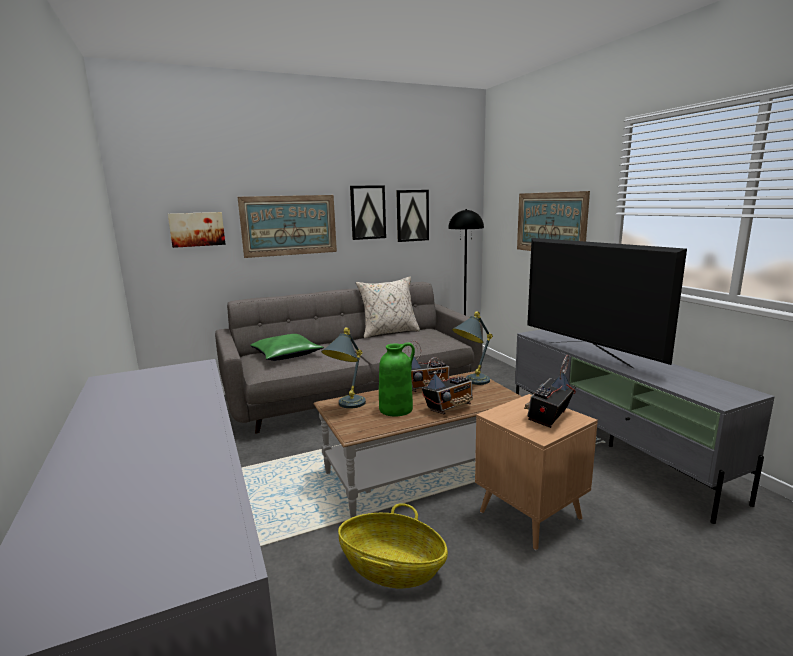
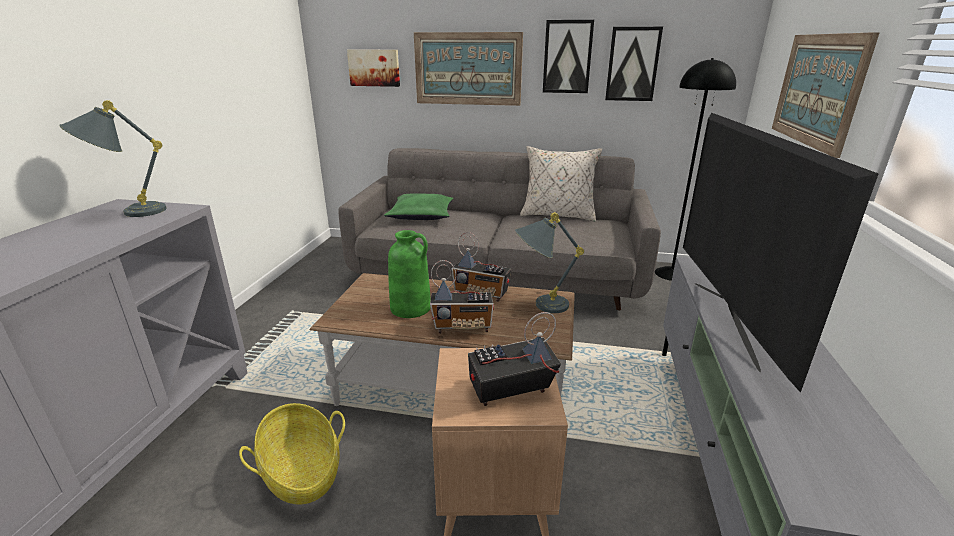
camera: 35 degrees right, 10 degrees up
grey table lamp [321,328,366,409] -> grey table lamp moved to [59,100,167,217]

